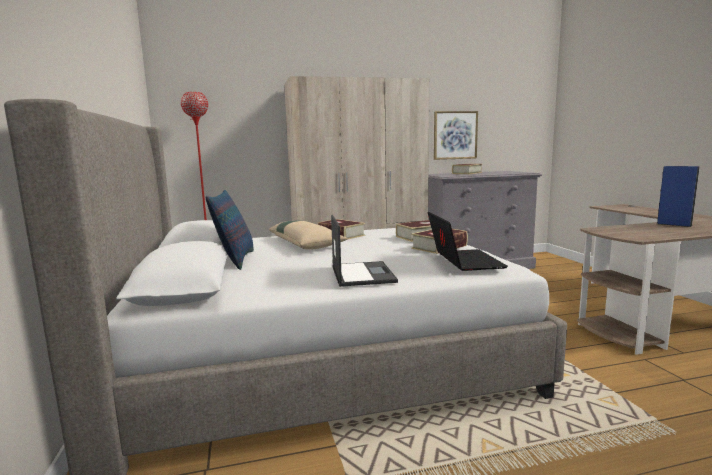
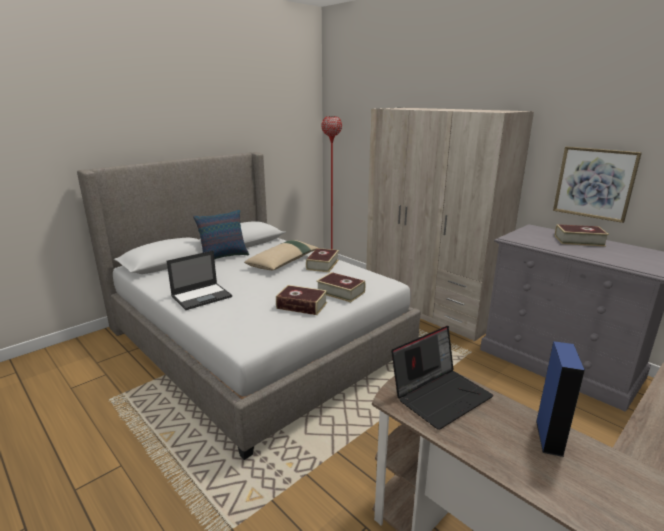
camera: 60 degrees right, 10 degrees up
laptop [428,212,508,271] -> laptop moved to [391,326,494,430]

